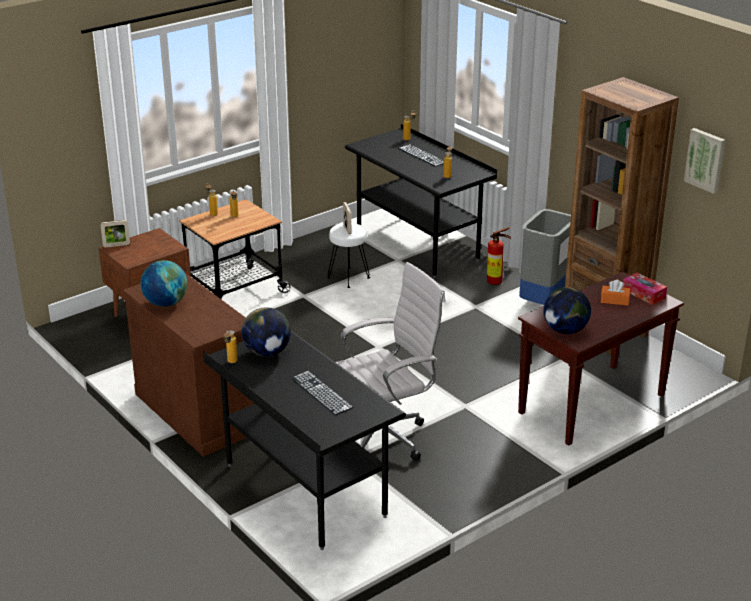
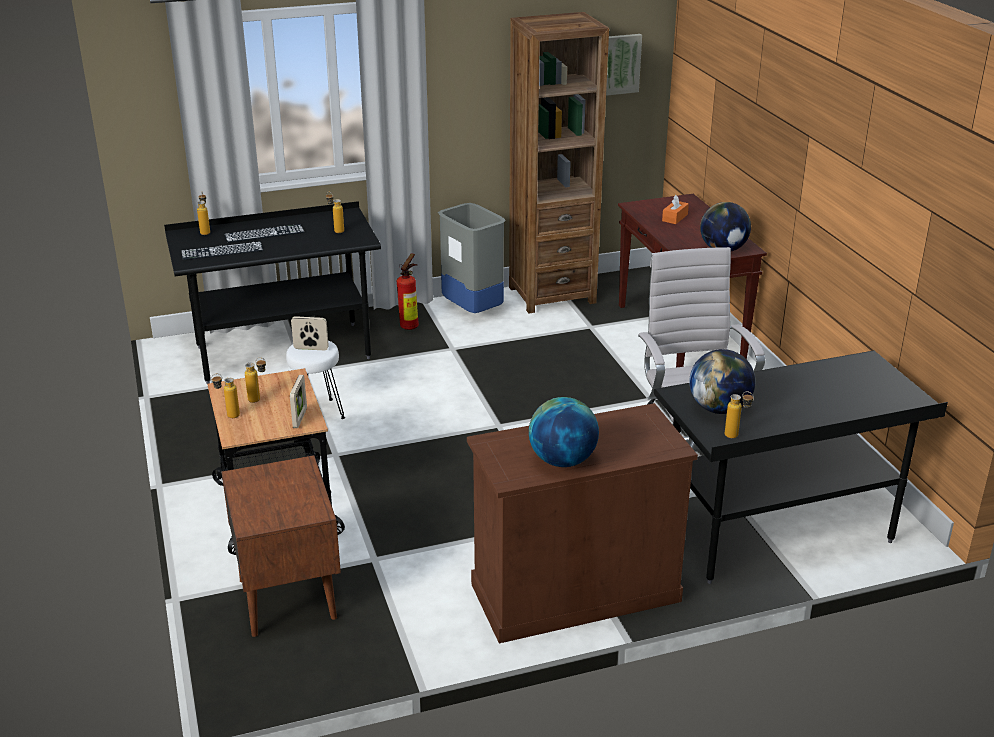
camera: 70 degrees left, 0 degrees up
picture frame [100,220,130,247] -> picture frame moved to [290,375,307,428]
keyboard [291,371,354,415] -> keyboard moved to [181,242,263,260]
tissue box [623,272,667,305] -> none

